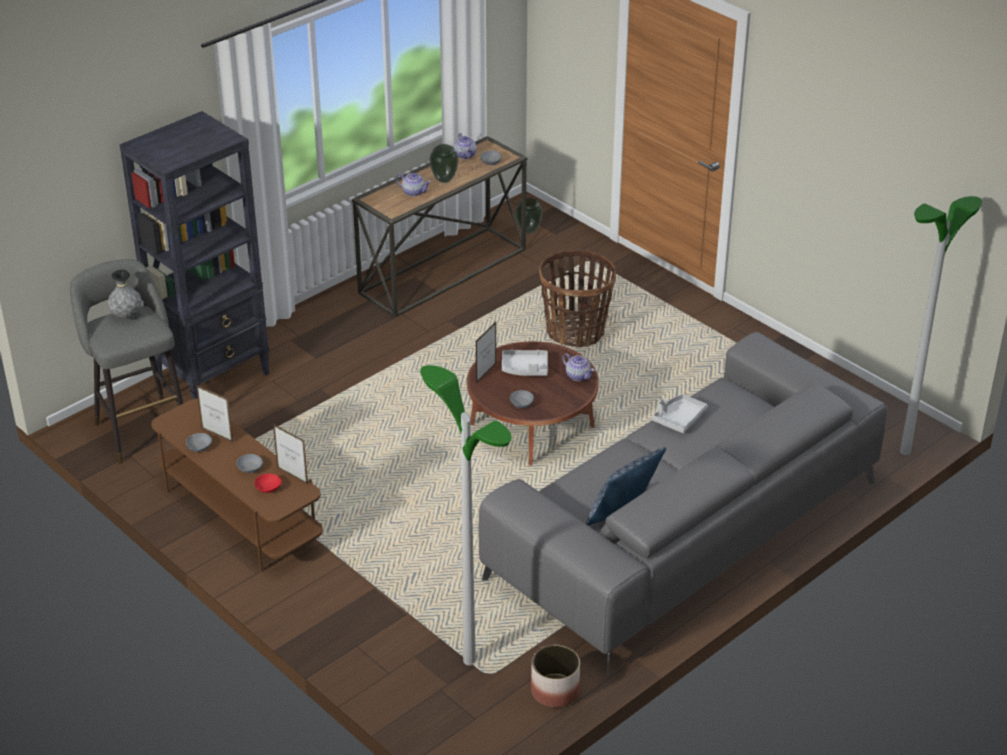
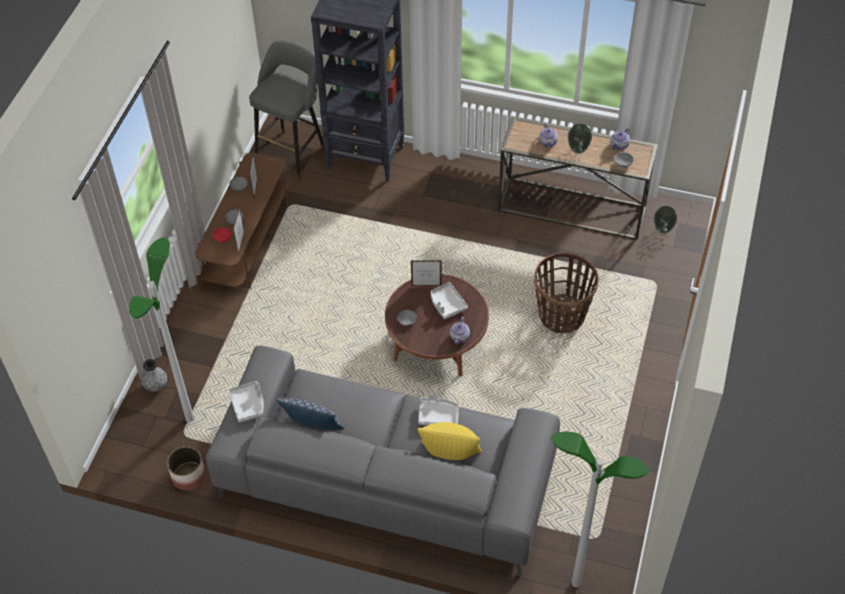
camera: 60 degrees right, 15 degrees up
grey vase [108,270,142,319] -> grey vase moved to [141,359,167,392]
none -> grey tray [228,381,264,423]
none -> yellow pillow [418,422,482,460]

